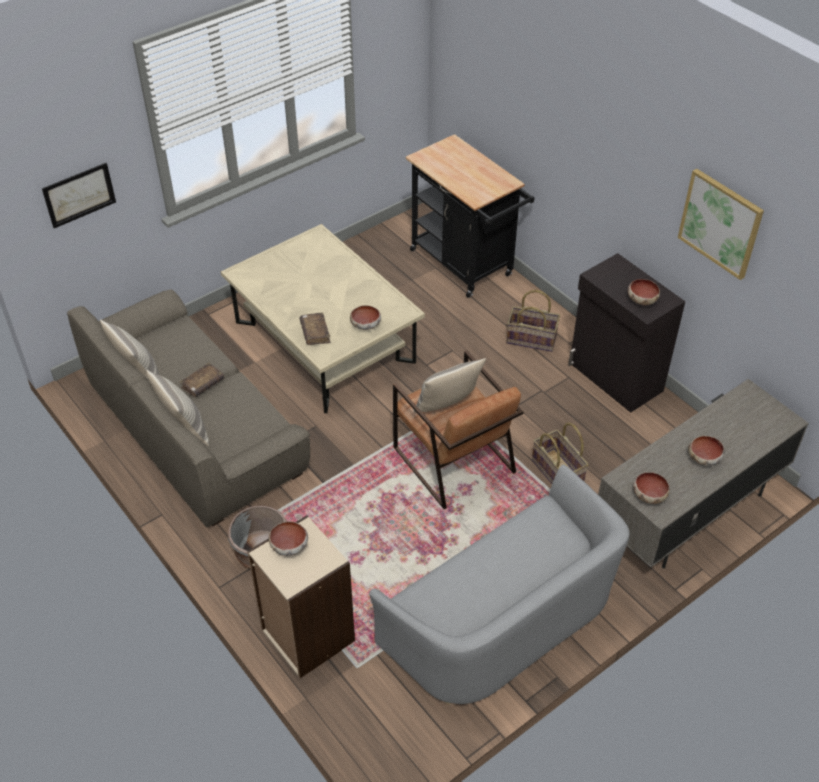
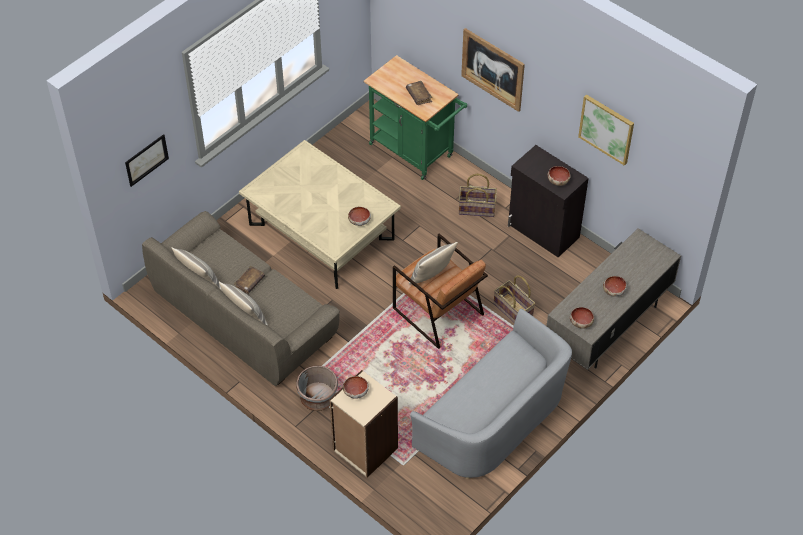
camera: 10 degrees left, 5 degrees up
brown book [300,312,330,345] -> brown book moved to [406,81,432,105]
black cart [406,134,535,298] -> green cart [364,55,467,180]
none -> picture [461,28,525,112]

